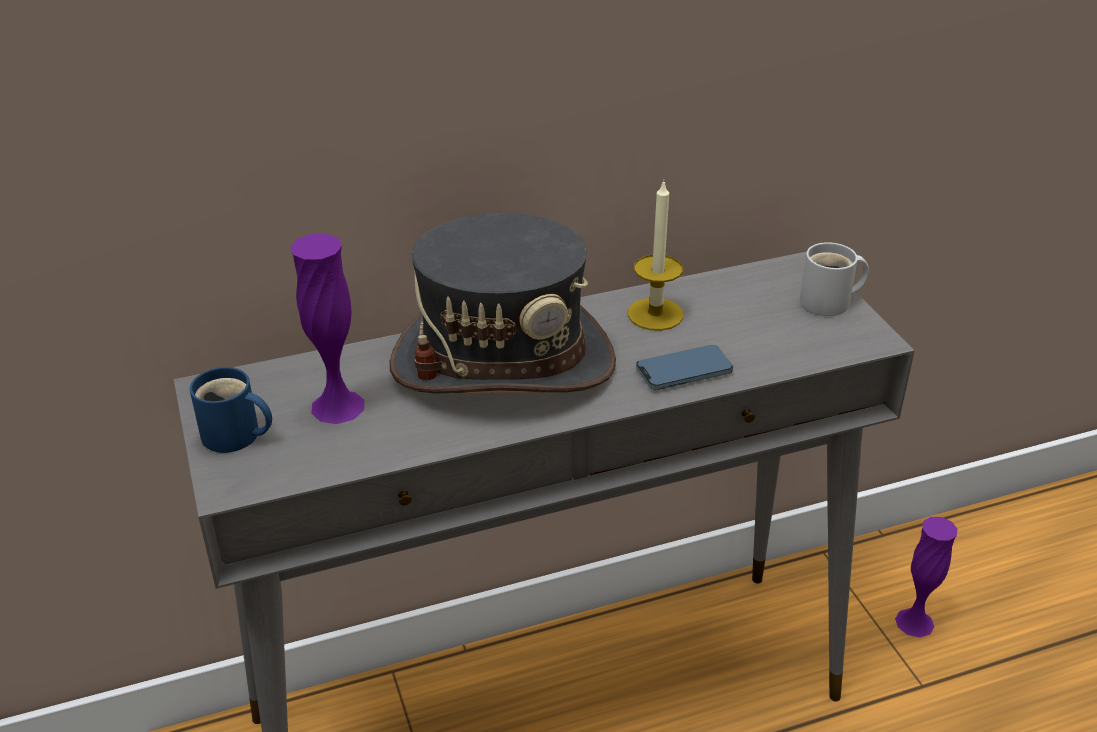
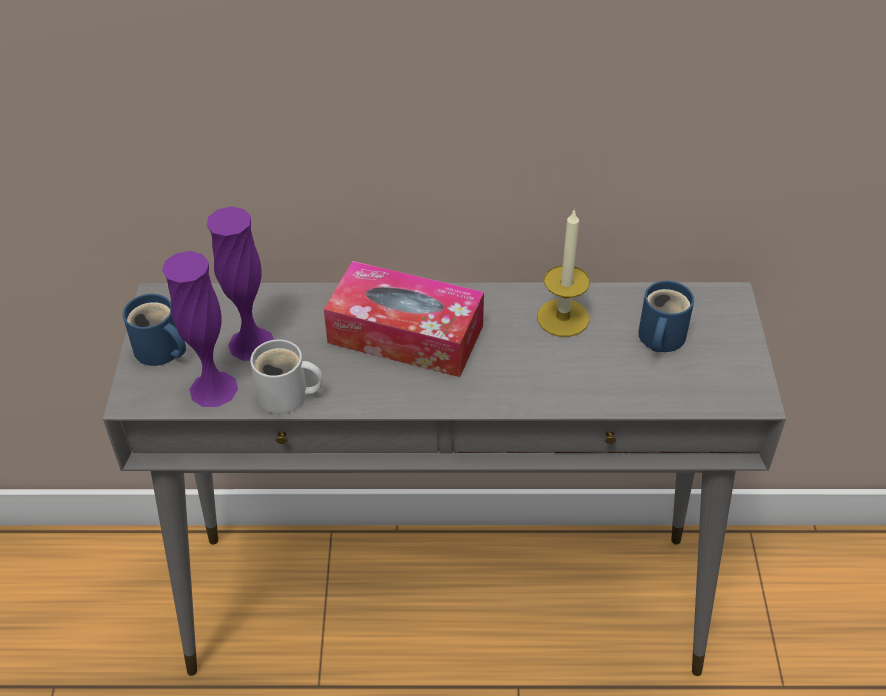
camera: 20 degrees right, 10 degrees up
grey hat [390,213,616,394] -> tissue box [324,261,484,377]
phone [636,345,733,390] -> none
white mug [800,242,869,316] -> white mug moved to [250,339,323,414]
purple vase [895,517,958,638] -> purple vase moved to [162,251,238,407]
none -> blue mug [638,281,694,352]

